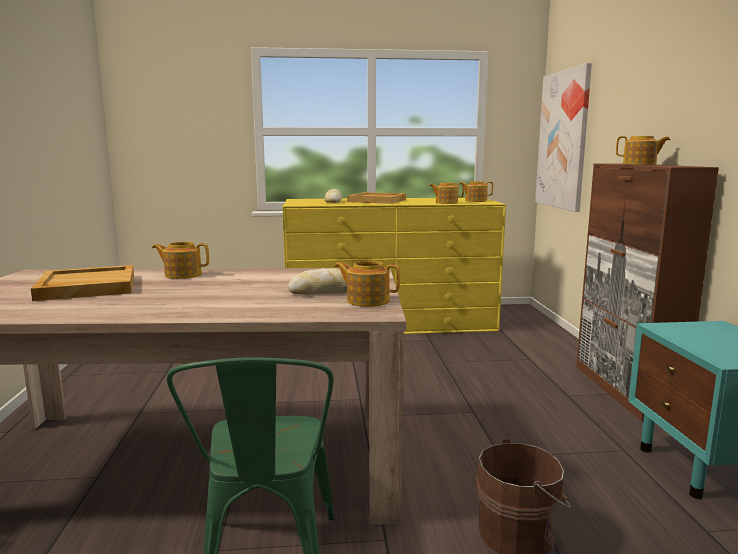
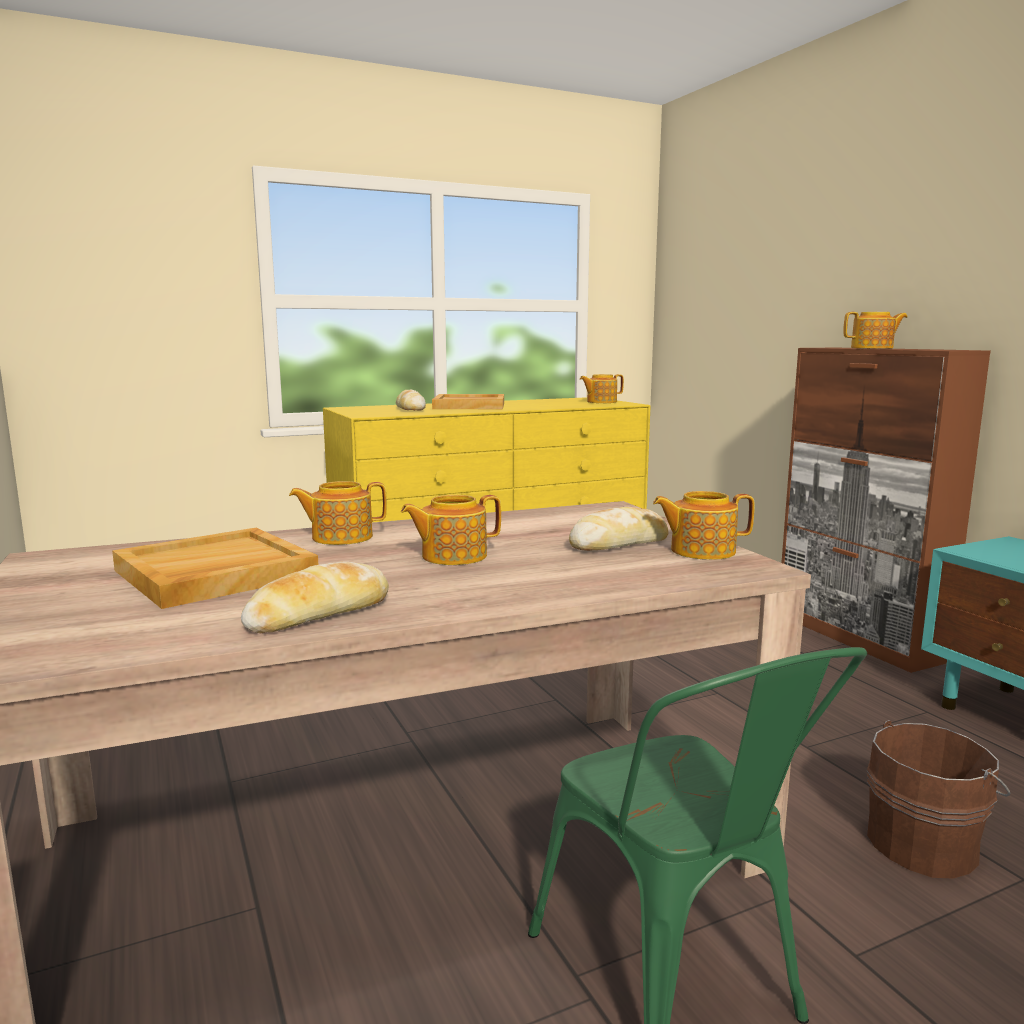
camera: 20 degrees left, 0 degrees up
teapot [429,182,464,204] -> teapot moved to [401,495,501,565]
picture [535,63,592,212] -> none
none -> bread [241,562,389,633]

